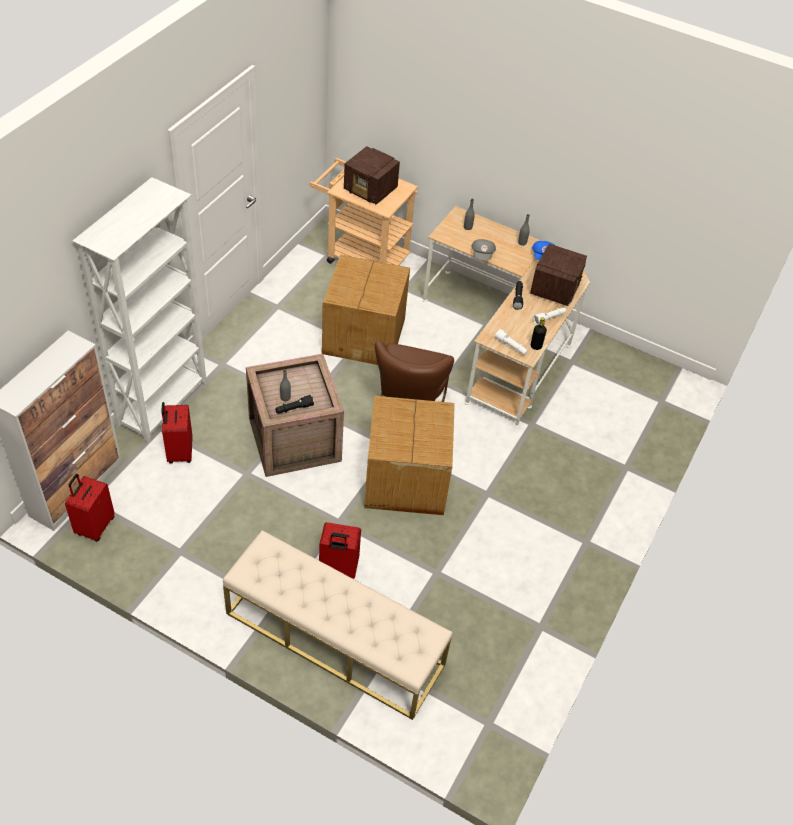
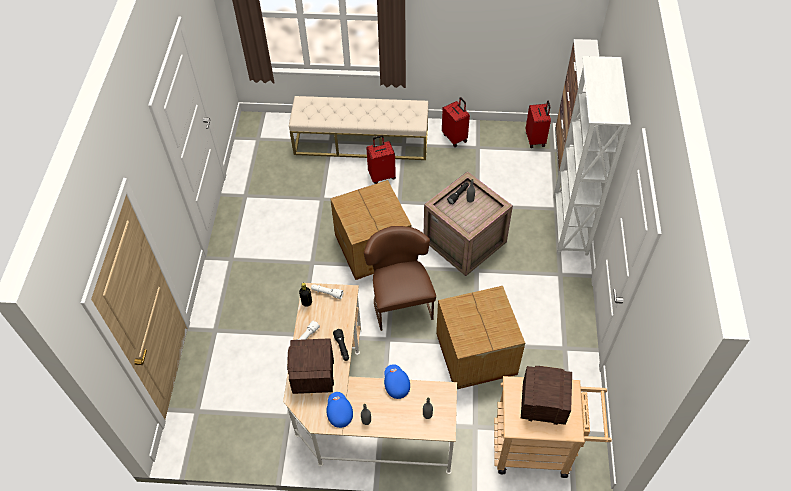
camera: 160 degrees right, 5 degrees up
red suitcase [161,402,192,463] -> red suitcase moved to [442,97,470,147]
grey cap [471,239,496,260] -> blue cap [384,364,410,399]

